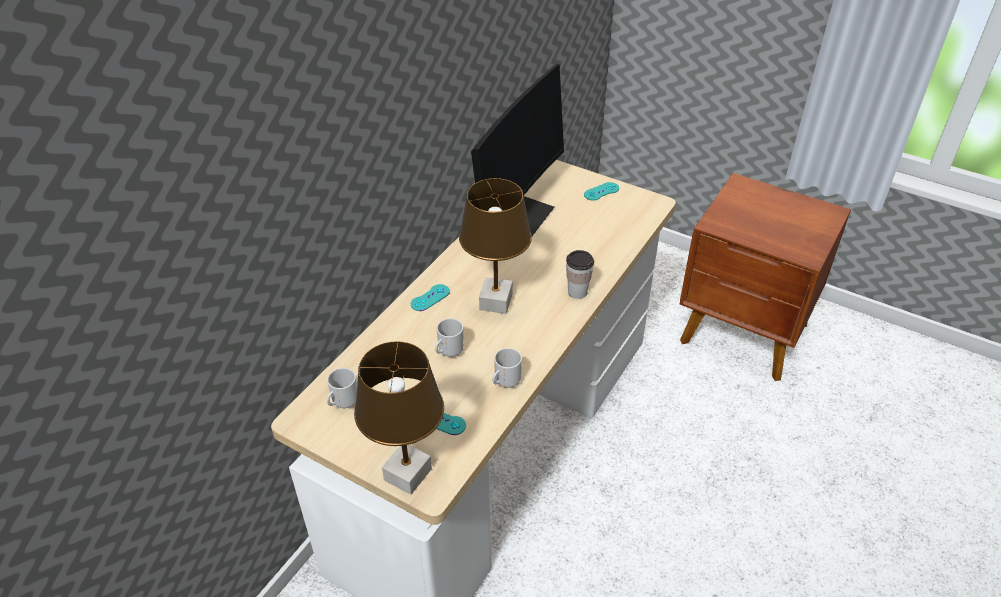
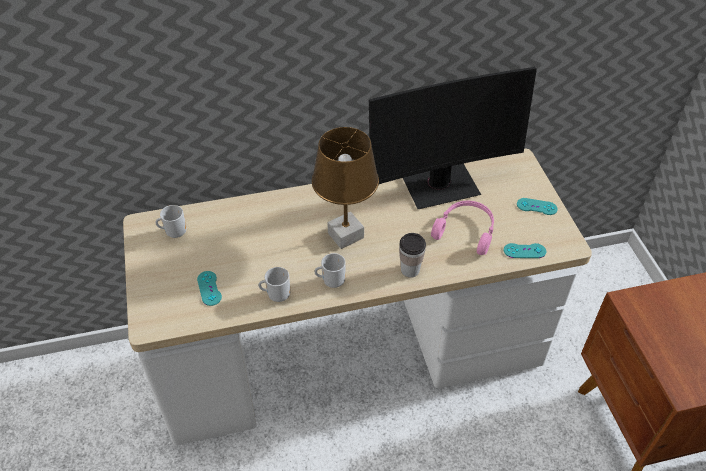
camera: 45 degrees right, 5 degrees up
brown table lamp [354,341,444,495] -> none
turquoise game controller [411,284,450,311] -> turquoise game controller moved to [504,243,546,258]
mug [435,318,464,357] -> mug moved to [315,253,346,288]
none -> pink headphones [431,201,494,255]

